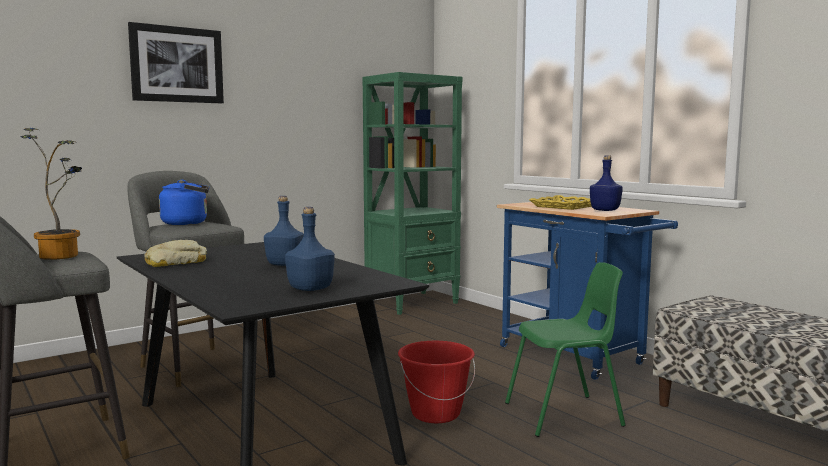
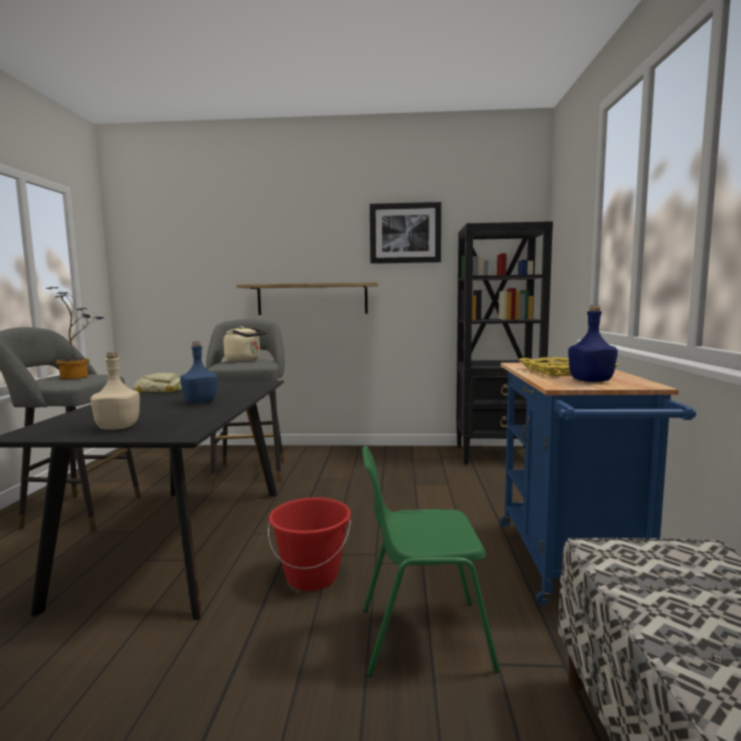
camera: 40 degrees right, 0 degrees up
picture [128,22,224,103] -> picture moved to [370,202,441,264]
blue kettle [159,180,210,225] -> beige kettle [223,326,266,362]
blue bottle [285,207,335,291] -> beige bottle [90,352,140,430]
green bookcase [362,72,462,315] -> black bookcase [456,221,553,464]
green chair [505,262,626,437] -> green chair turned 150 degrees clockwise [362,446,500,677]
none -> shelf [237,282,378,315]

